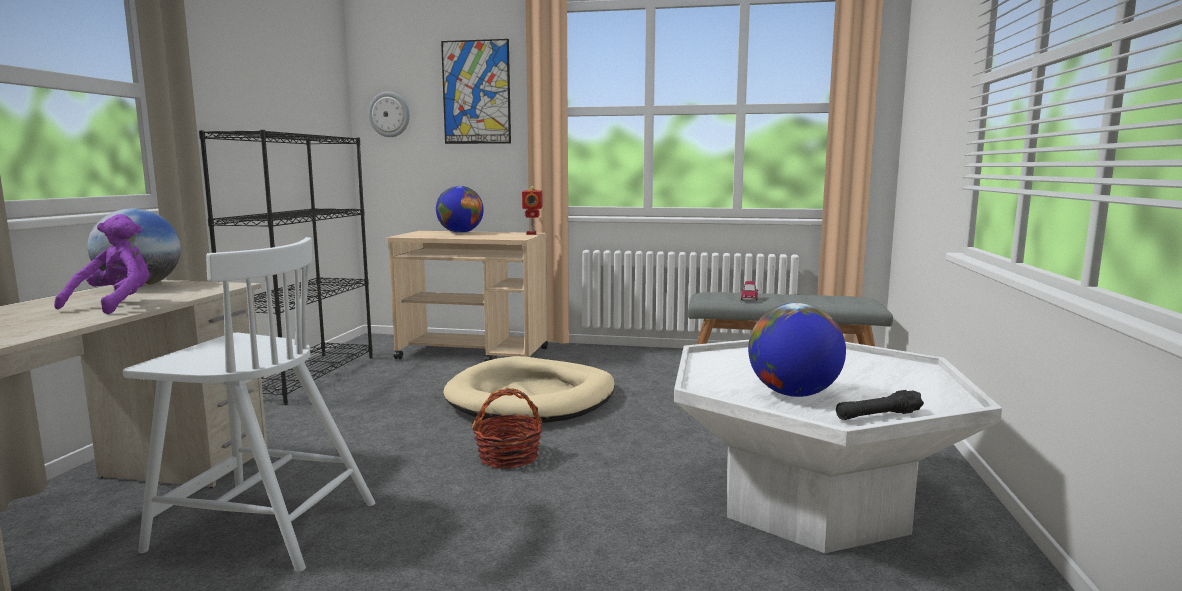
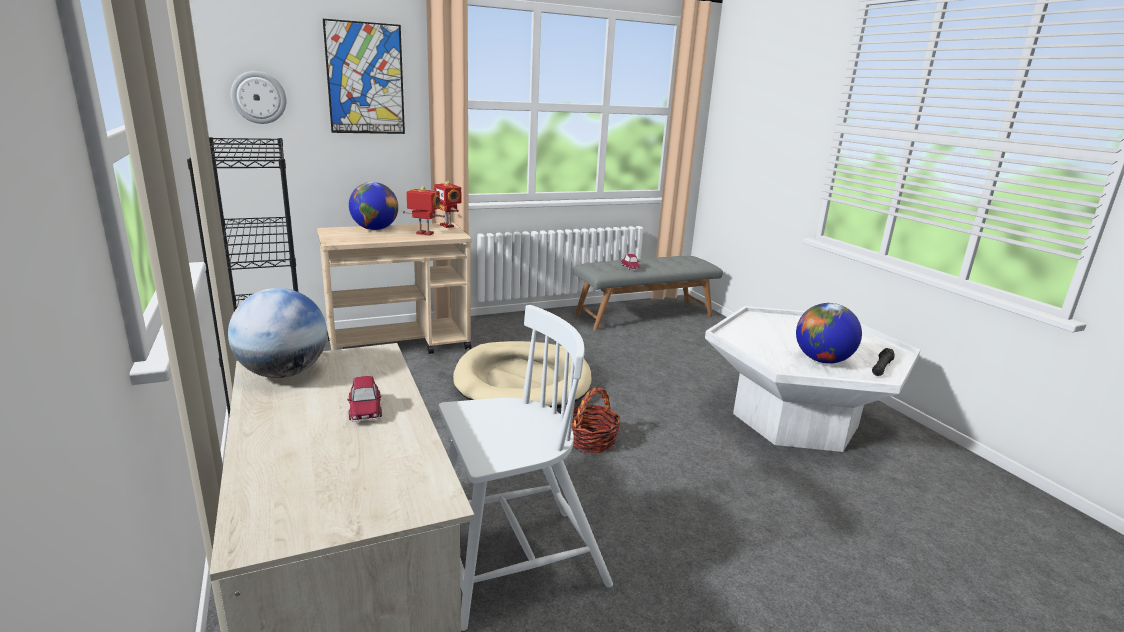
camera: 35 degrees left, 10 degrees up
purple plush toy [54,214,149,314] -> toy car [347,376,382,422]
none -> toy robot [403,186,445,236]

